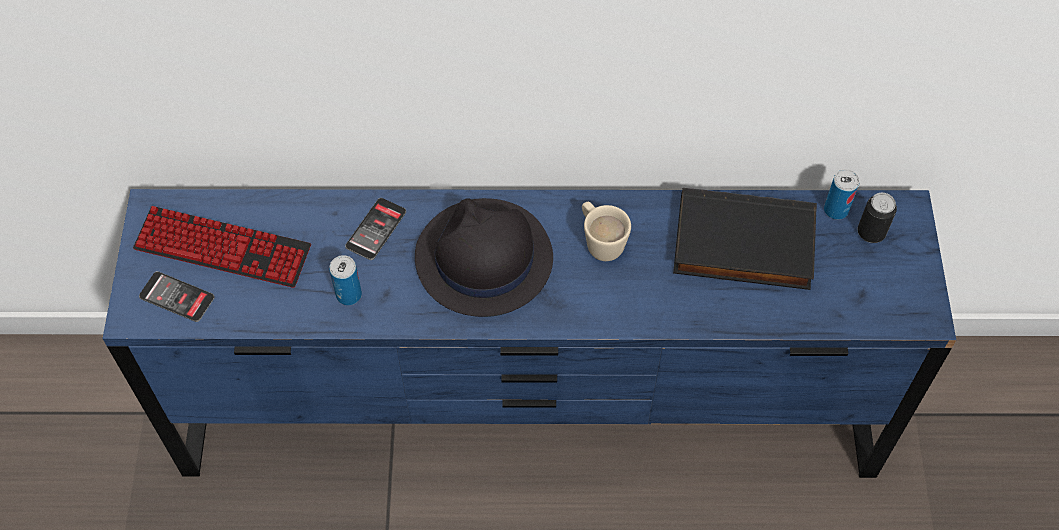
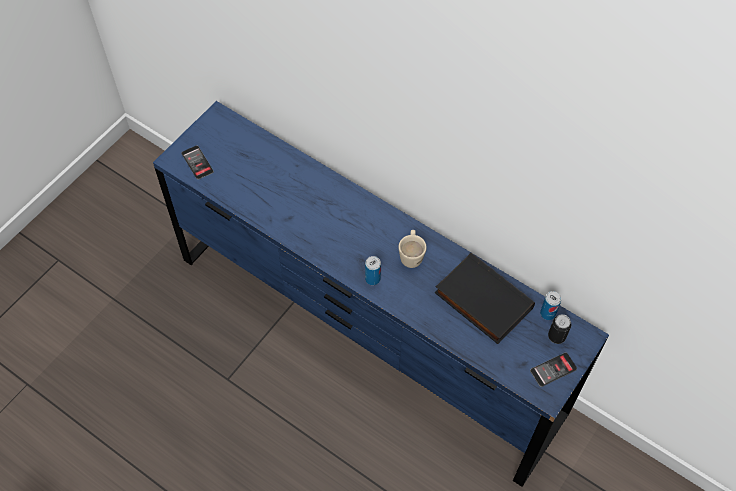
camera: 35 degrees right, 0 degrees up
keyboard [133,206,311,288] -> none
can [329,255,362,305] -> can moved to [365,256,381,285]
phone [345,198,406,260] -> phone moved to [530,352,577,387]
black hat [415,198,553,317] -> none

